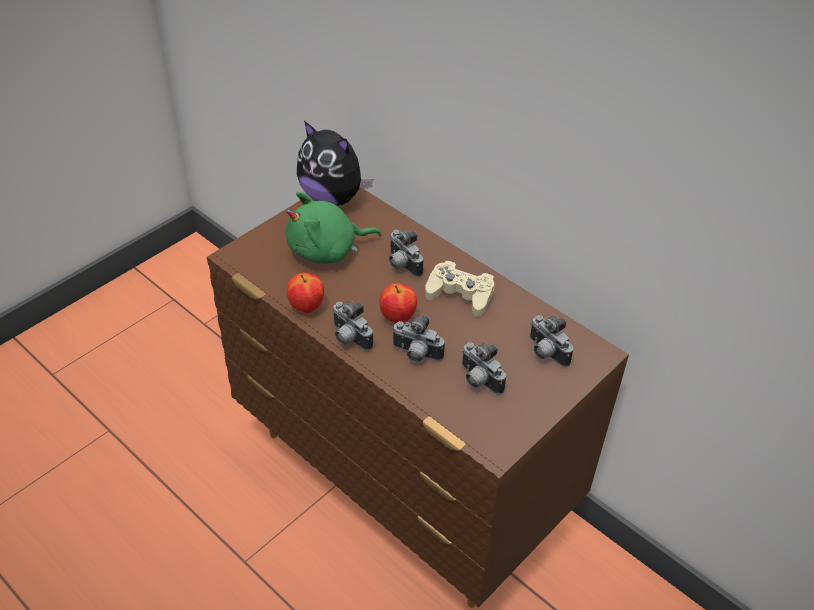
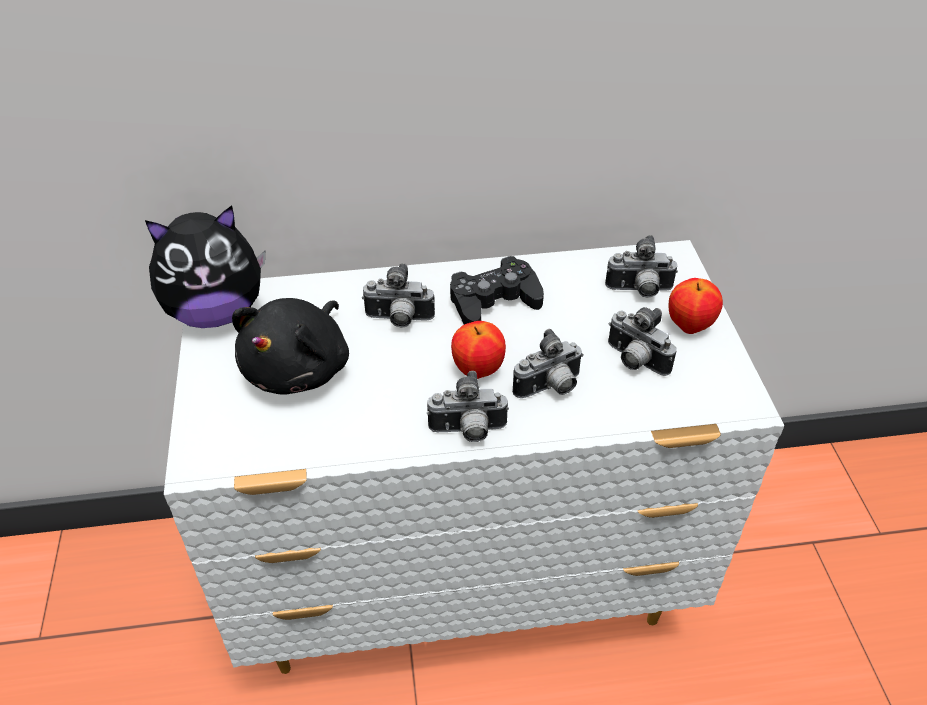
camera: 50 degrees left, 0 degrees up
brown dresser [207,189,629,608] -> white dresser [164,240,784,674]
green plush toy [286,192,382,264] -> black plush toy [232,298,349,395]
apple [287,273,324,313] -> apple moved to [668,278,723,334]
beige game controller [425,260,494,317] -> black game controller [450,256,544,325]
camera [462,342,506,394] -> camera turned 45 degrees clockwise [608,307,677,376]

